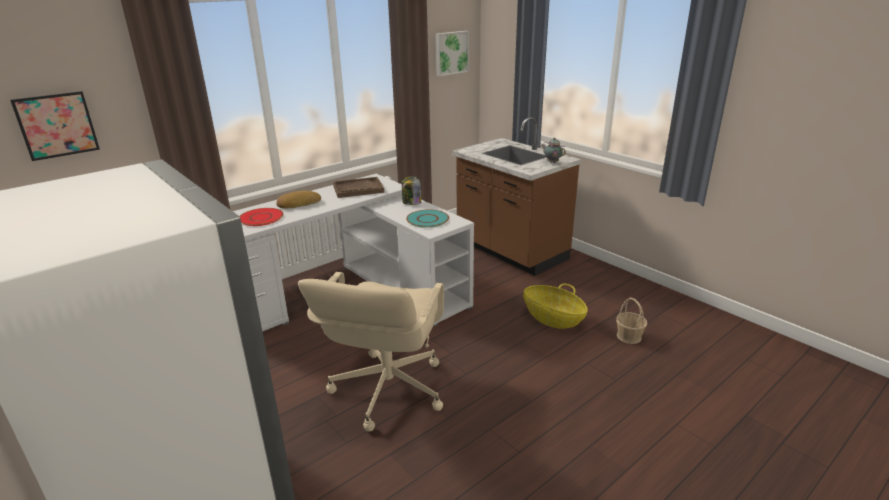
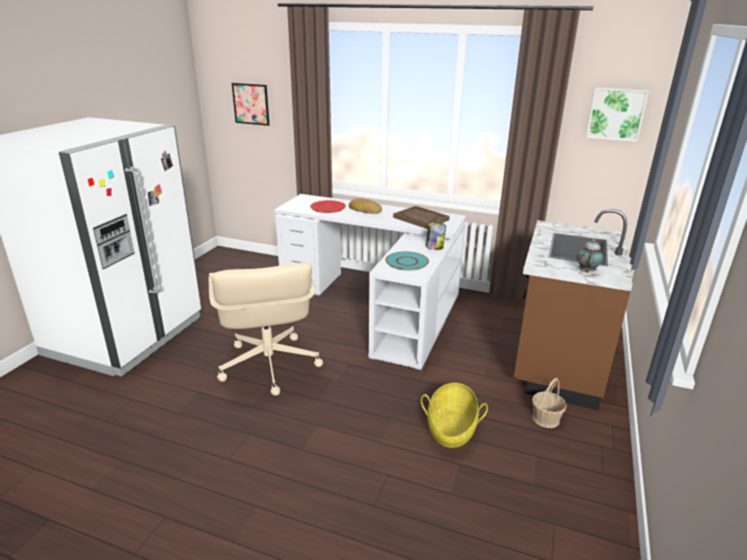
camera: 60 degrees right, 0 degrees up
beige office chair [298,272,445,431] -> beige office chair turned 90 degrees counterclockwise [209,263,323,396]
basket [616,298,647,344] -> basket moved to [532,378,567,428]

